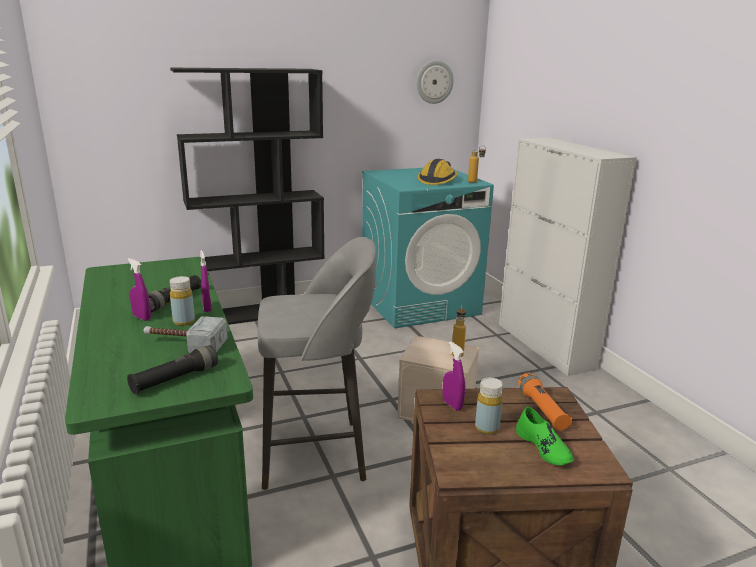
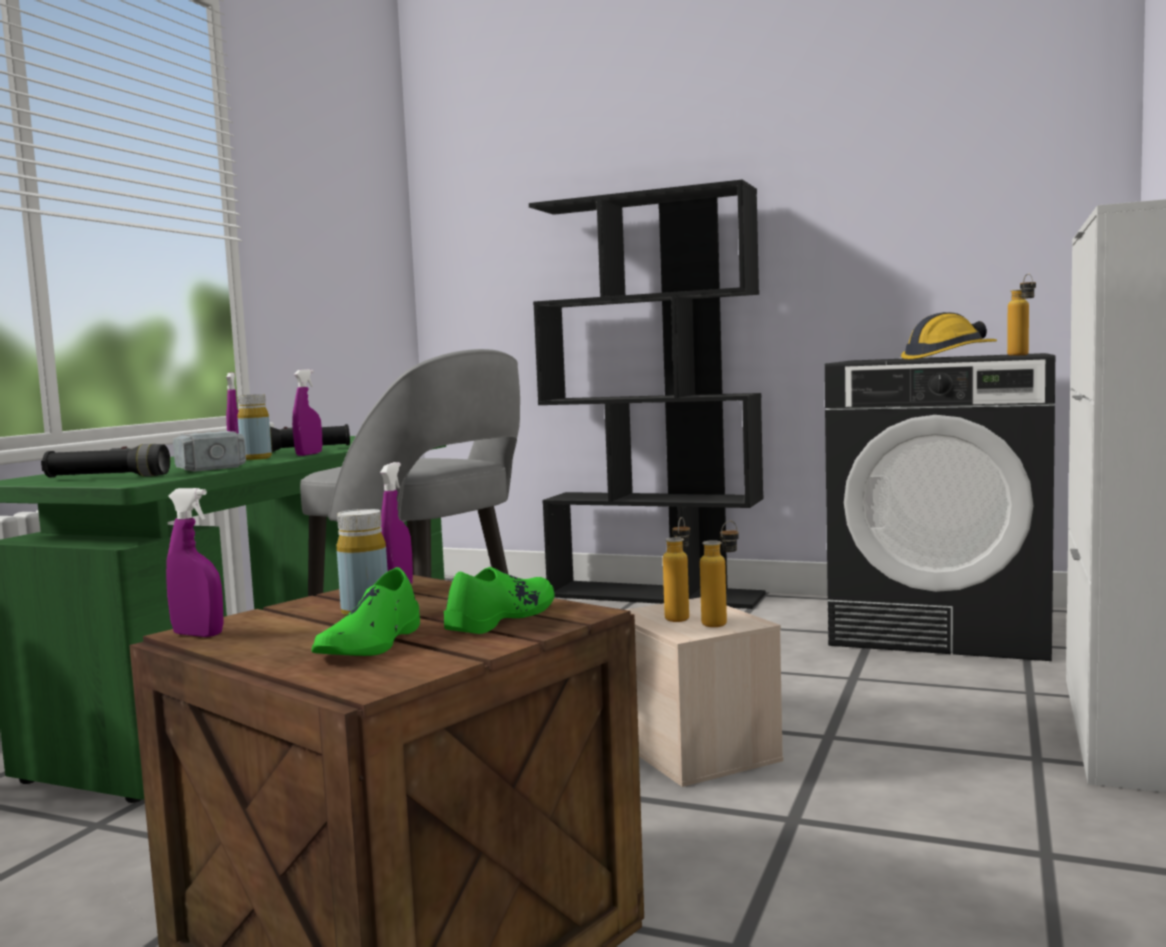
camera: 45 degrees right, 15 degrees down
turquoise washing machine [362,168,494,329] -> black washing machine [824,353,1055,661]
wall clock [416,60,454,104] -> none
orange flashlight [518,373,572,431] -> green shoe [444,567,554,634]
none -> purple spray bottle [166,488,223,637]
none -> bottle [663,517,690,622]

